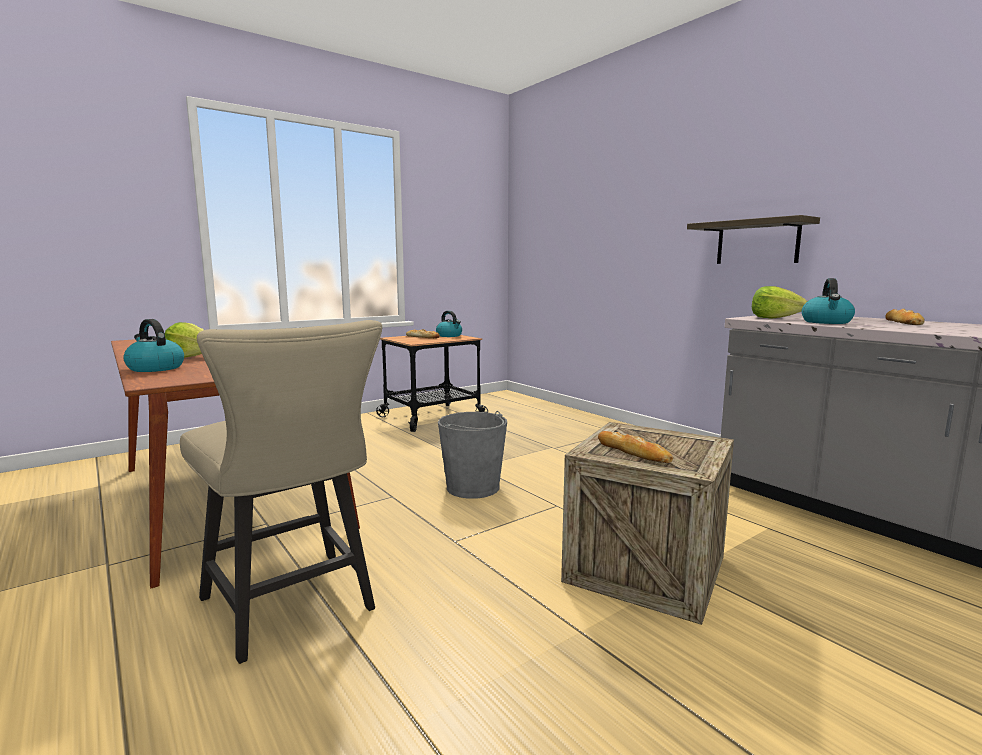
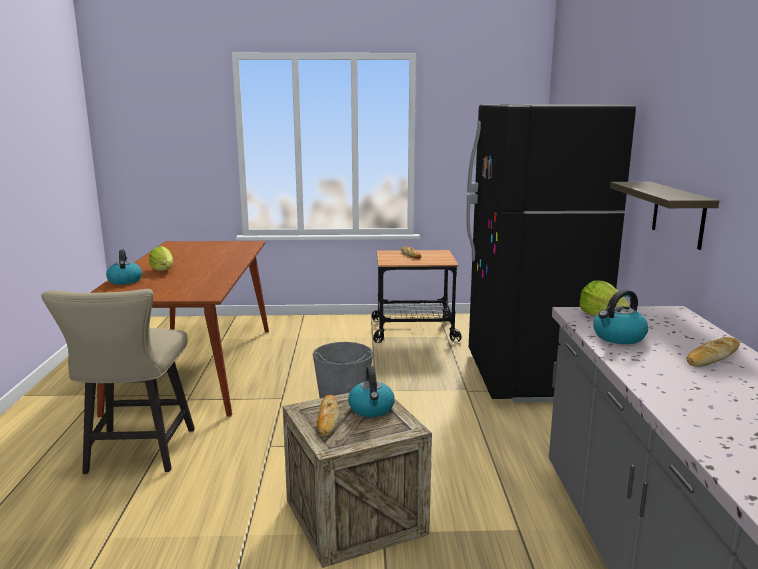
camera: 35 degrees right, 5 degrees up
kettle [436,311,462,337] -> kettle moved to [348,366,395,417]
none -> black fridge [466,104,636,402]

